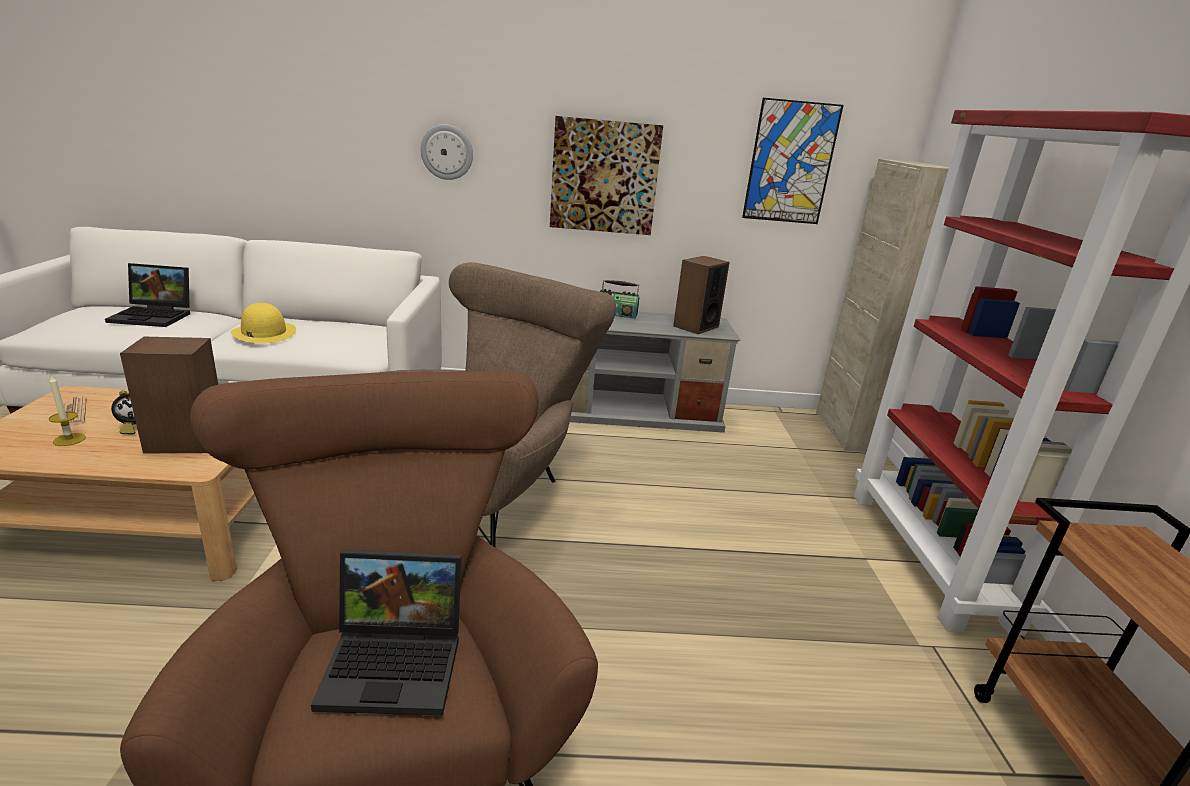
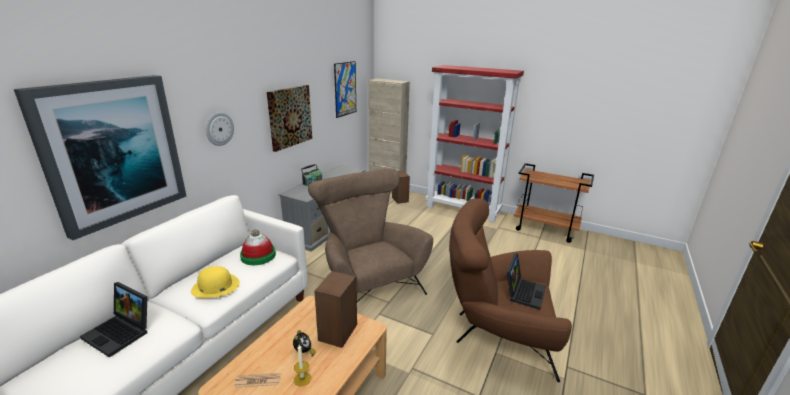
camera: 60 degrees left, 0 degrees up
laptop [105,263,190,327] -> laptop turned 90 degrees clockwise [80,282,147,358]
speaker [673,256,730,334] -> speaker moved to [392,171,410,204]
none -> picture [14,75,186,240]
none -> hat [240,229,276,265]

